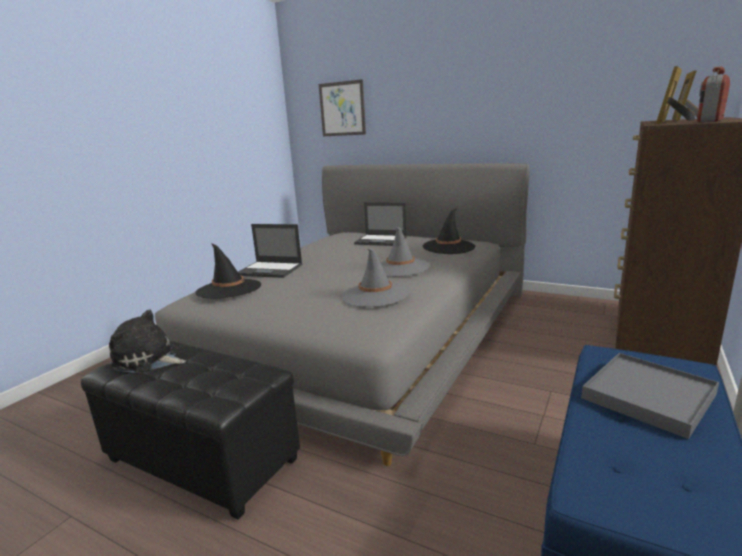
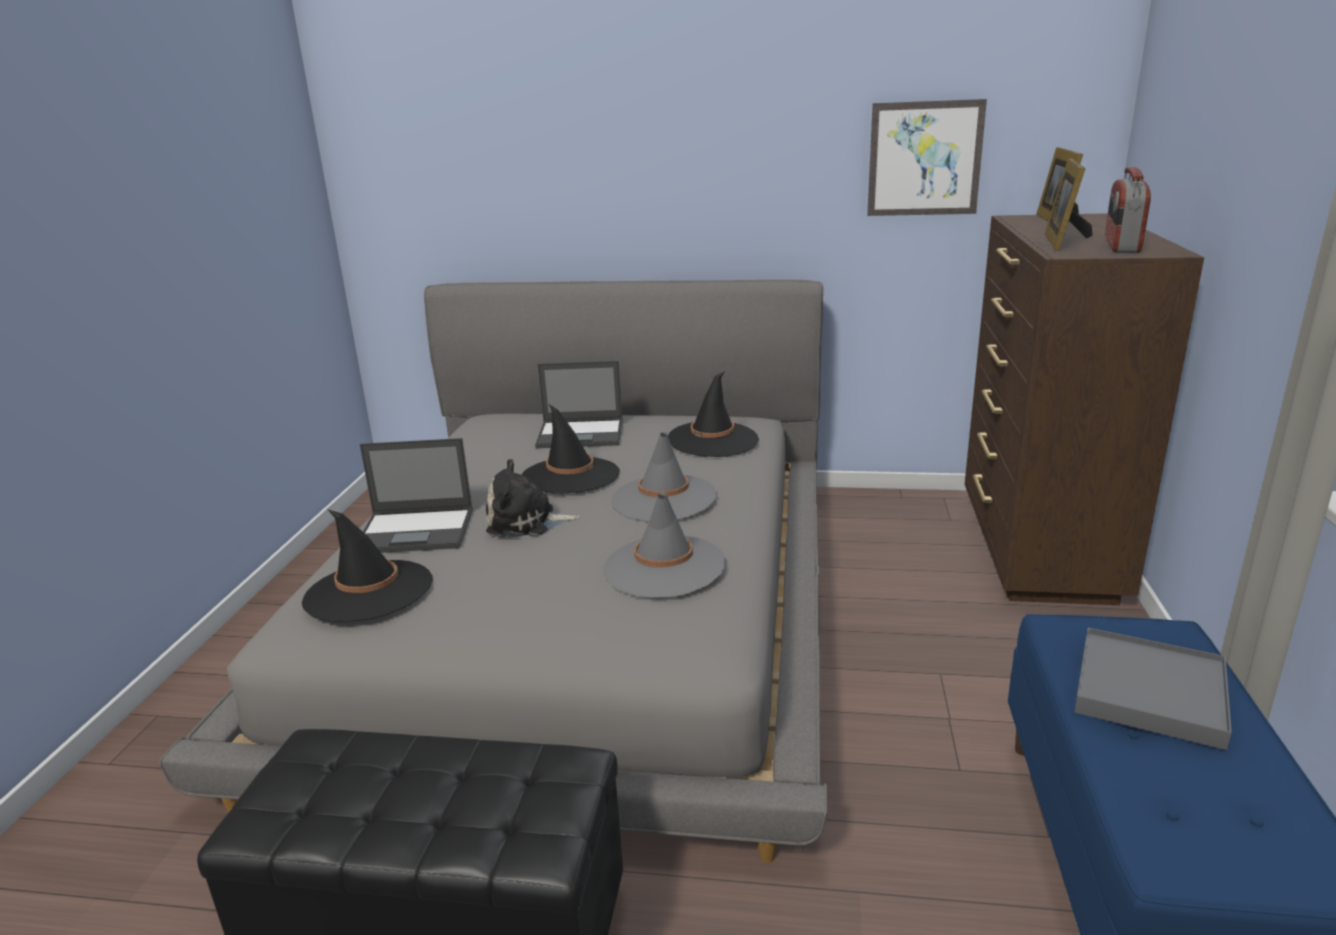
camera: 20 degrees left, 5 degrees up
plush toy [109,309,186,373] -> plush toy moved to [486,459,580,538]
picture [319,79,366,136] -> picture moved to [867,99,987,216]
none -> black hat [521,404,620,494]

